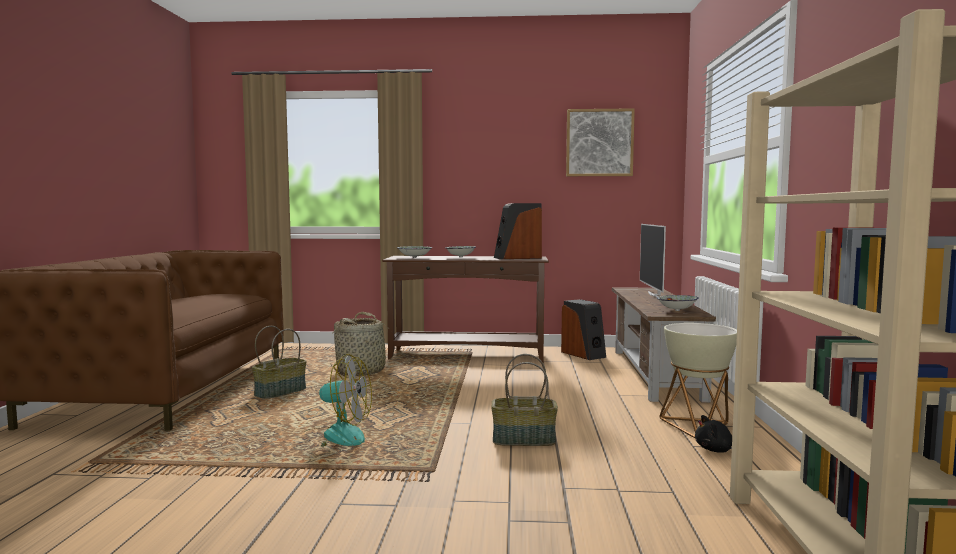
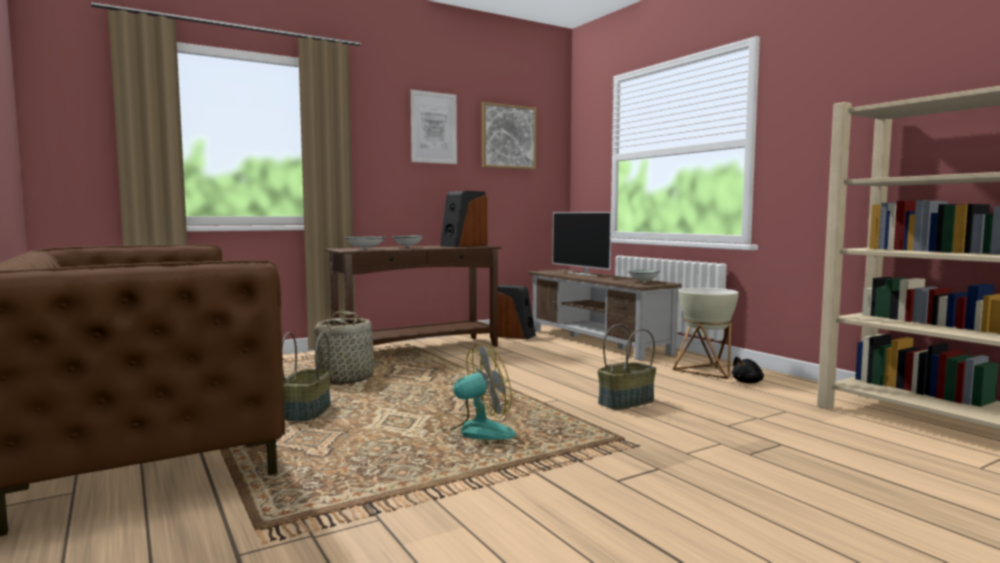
camera: 35 degrees left, 0 degrees up
none -> picture [411,90,457,164]

